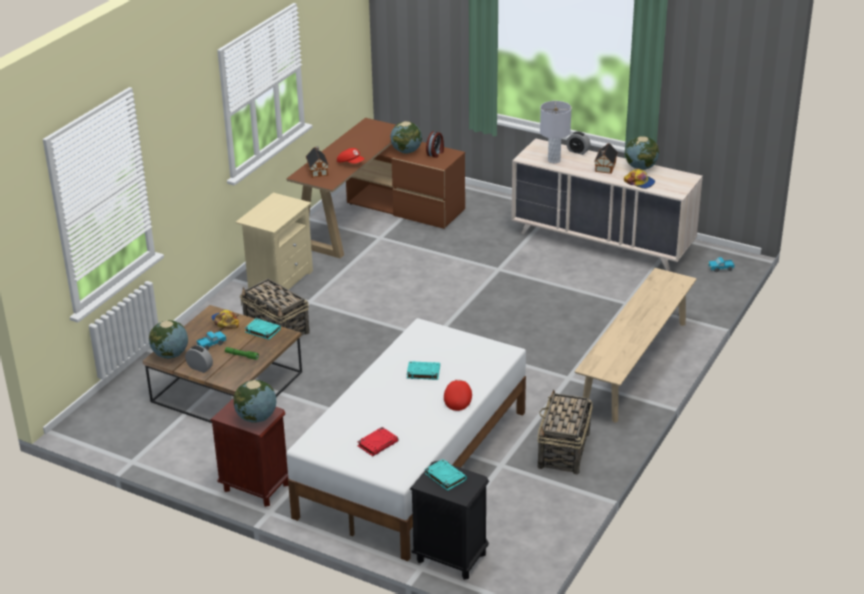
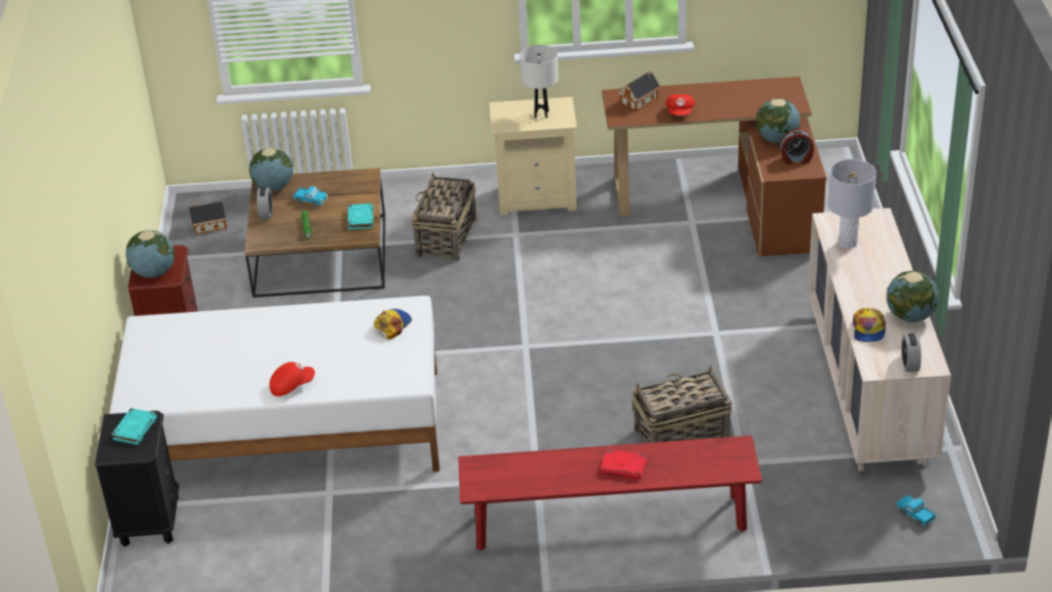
camera: 60 degrees right, 5 degrees up
cap [211,310,239,329] -> cap moved to [374,309,412,339]
red book [357,427,399,456] -> red book moved to [600,449,647,479]
turquoise book [407,361,440,380] -> none
basket [538,389,593,474] -> basket moved to [632,366,732,443]
alarm clock [566,131,591,155] -> alarm clock moved to [901,333,921,372]
beige bench [574,268,697,423] -> red bench [458,435,762,551]
toy house [594,143,618,174] -> toy house moved to [189,202,227,234]
none -> white table lamp [520,45,558,118]

